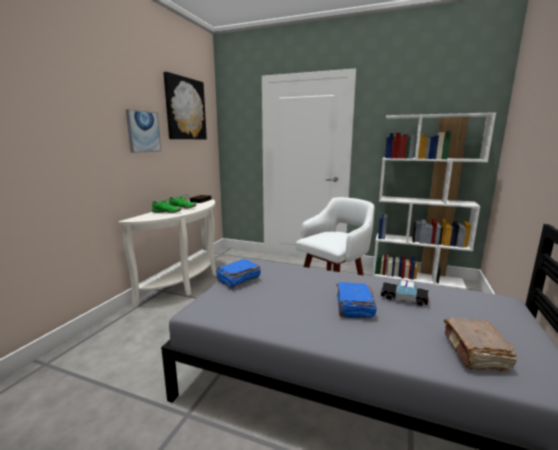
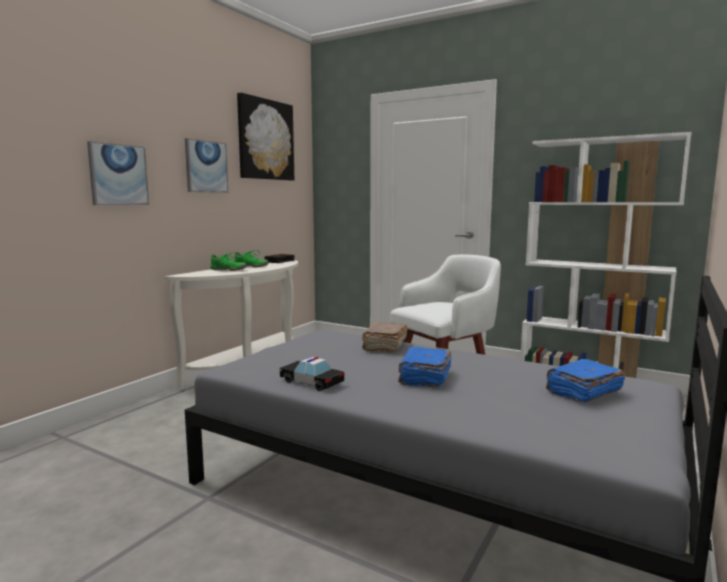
camera: 10 degrees right, 5 degrees down
blue book [216,259,261,288] -> blue book moved to [546,359,625,404]
toy car [381,280,429,306] -> toy car moved to [279,357,345,391]
brown book [444,318,517,372] -> brown book moved to [362,322,407,353]
none -> picture [87,141,149,205]

